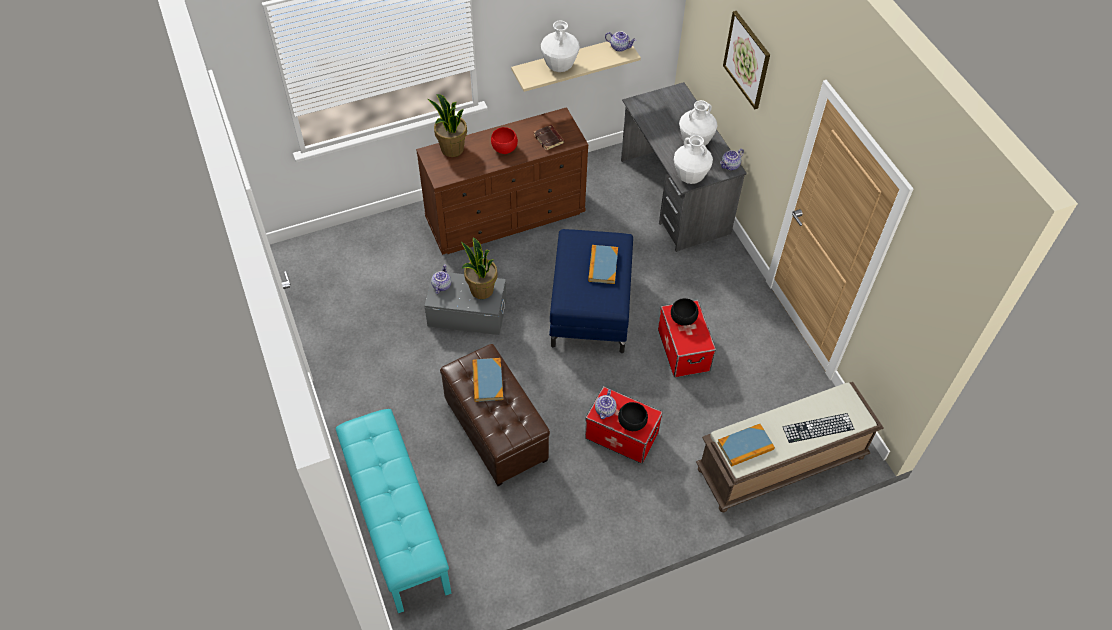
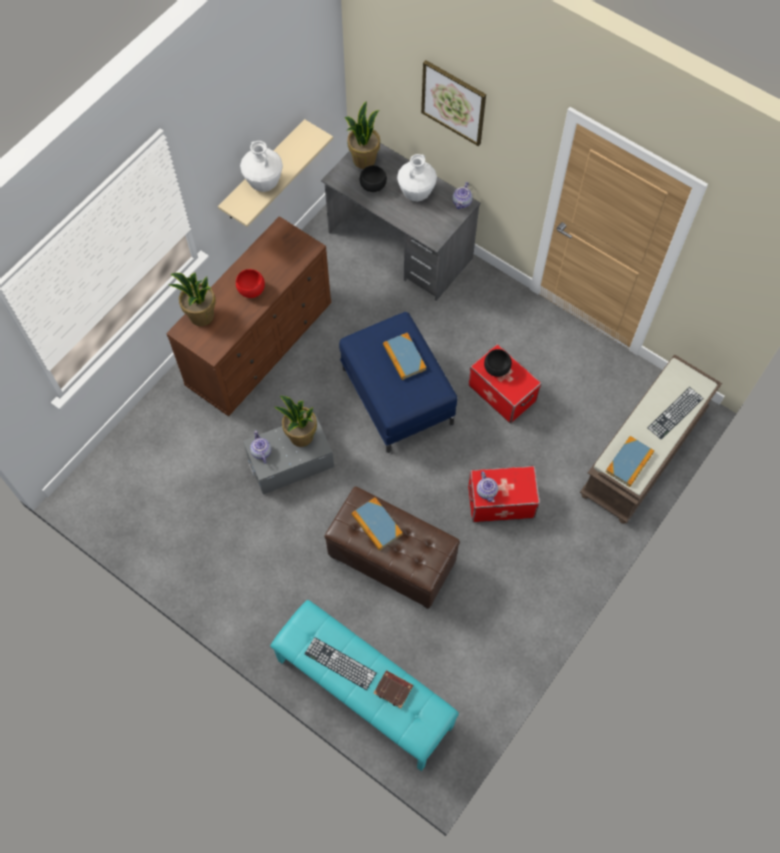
camera: 30 degrees left, 10 degrees up
brown book [533,125,564,151] -> brown book moved to [374,670,413,709]
teapot [605,31,636,52] -> none
black bowl [618,402,648,431] -> black bowl moved to [360,165,387,192]
white vase [674,135,713,184] -> none
none -> keyboard [305,637,377,690]
none -> potted plant [345,101,380,169]

